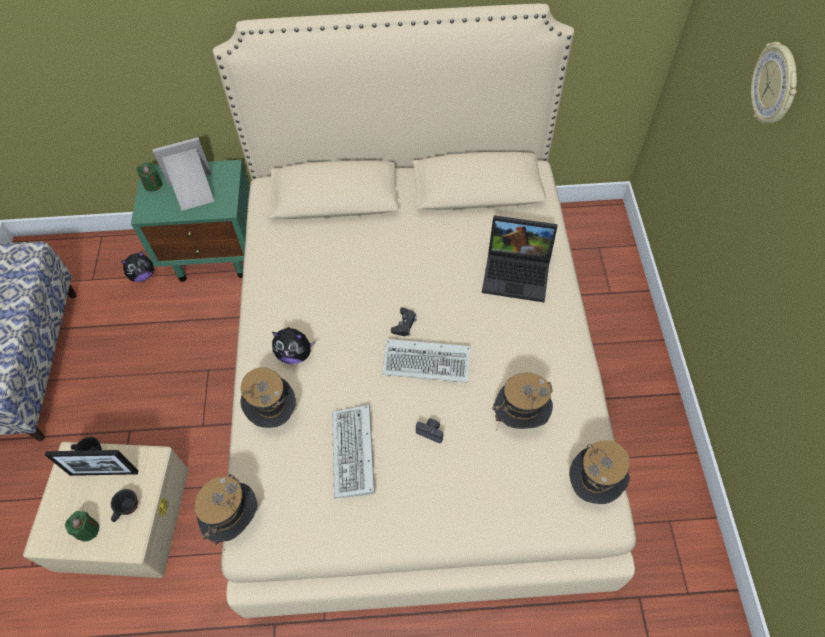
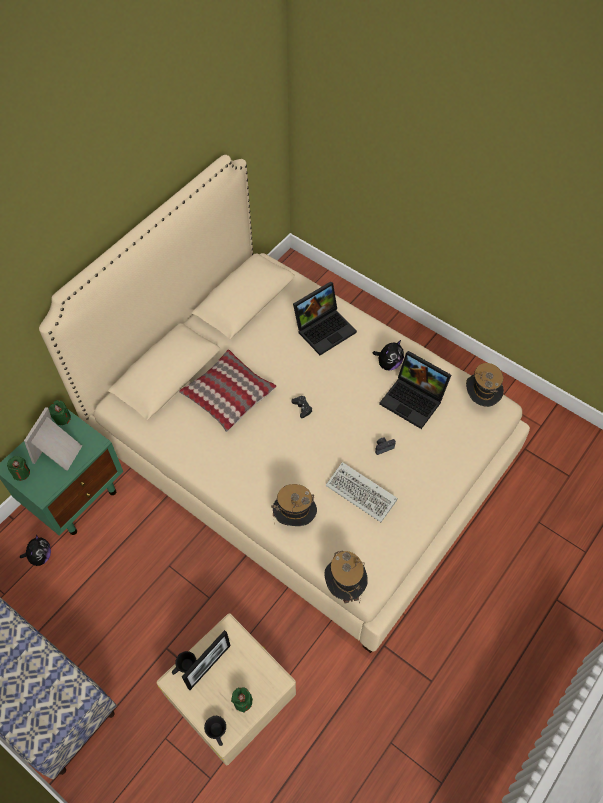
camera: 50 degrees left, 0 degrees up
black cup [111,489,138,522] -> black cup moved to [204,716,226,746]
plush toy [272,327,316,364] -> plush toy moved to [373,340,404,371]
keyboard [382,339,470,383] -> none
hat [492,372,553,431] -> laptop [379,351,451,429]
wall clock [751,42,797,123] -> none
none -> green candle [49,400,71,425]
none -> pillow [179,350,277,432]

